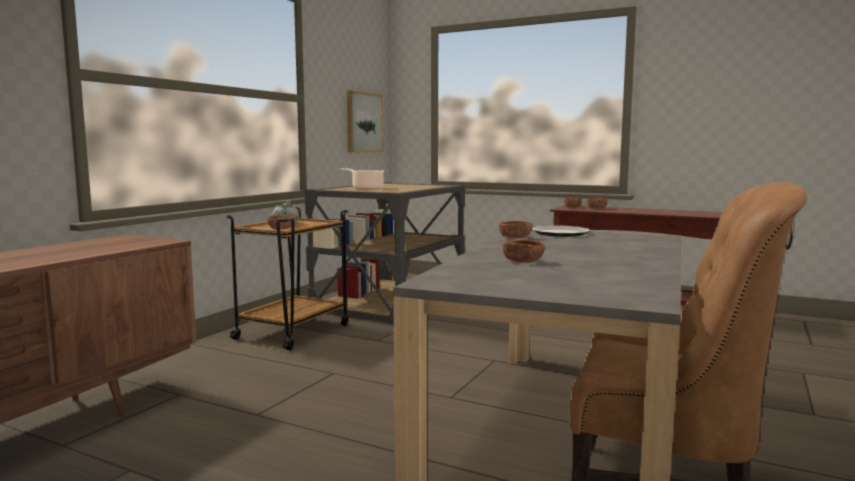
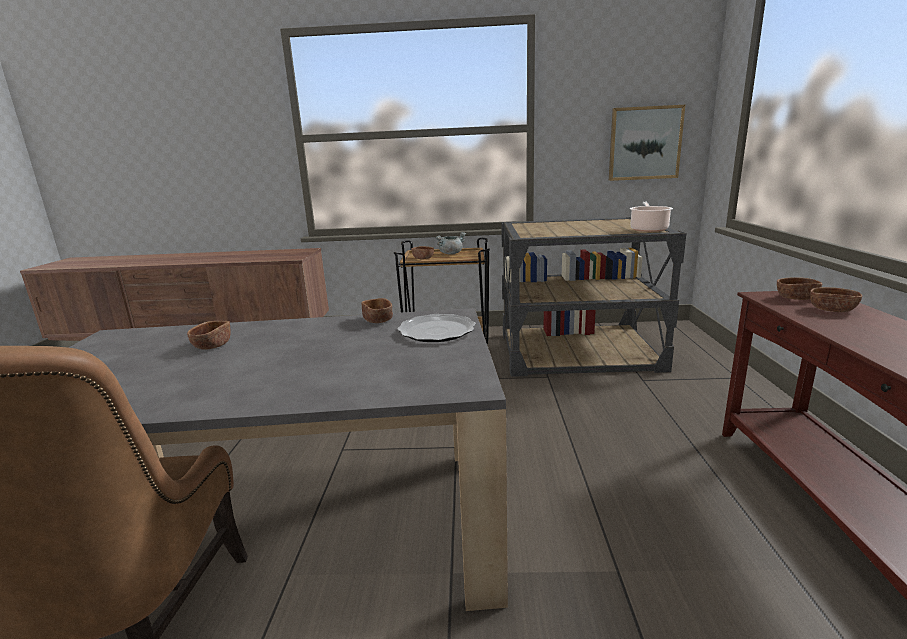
camera: 65 degrees right, 10 degrees up
cooking pot [340,168,384,190] -> cooking pot moved to [630,202,673,232]

